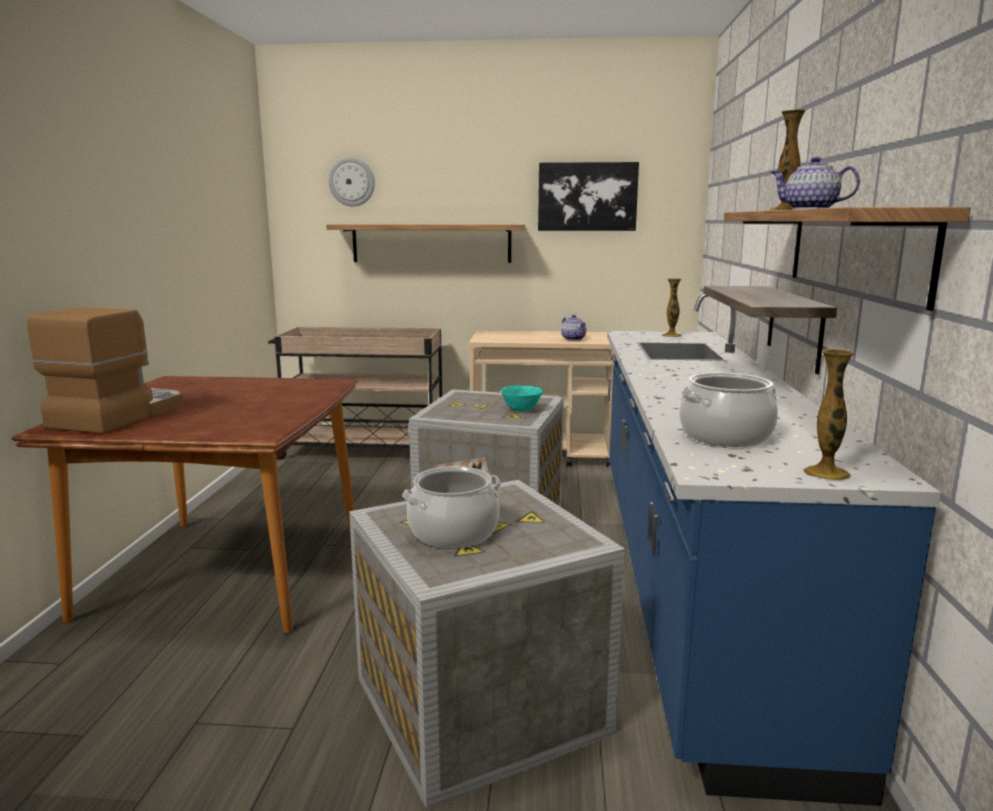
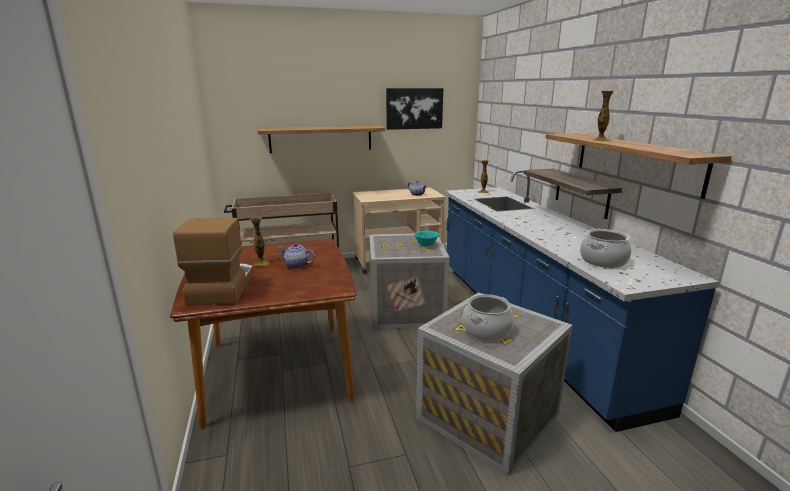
camera: 20 degrees left, 5 degrees up
wall clock [329,157,375,207] -> none
teapot [771,157,860,210] -> teapot moved to [278,243,315,269]
vase [803,349,855,480] -> vase moved to [250,217,270,266]

